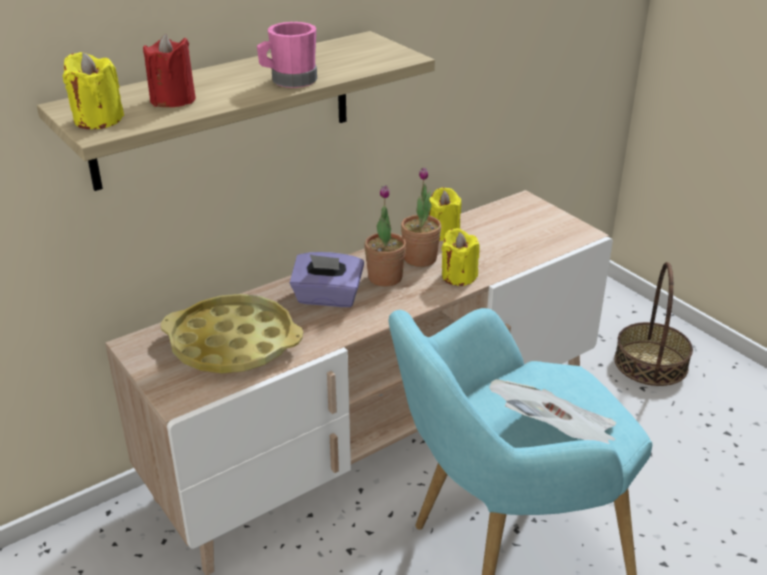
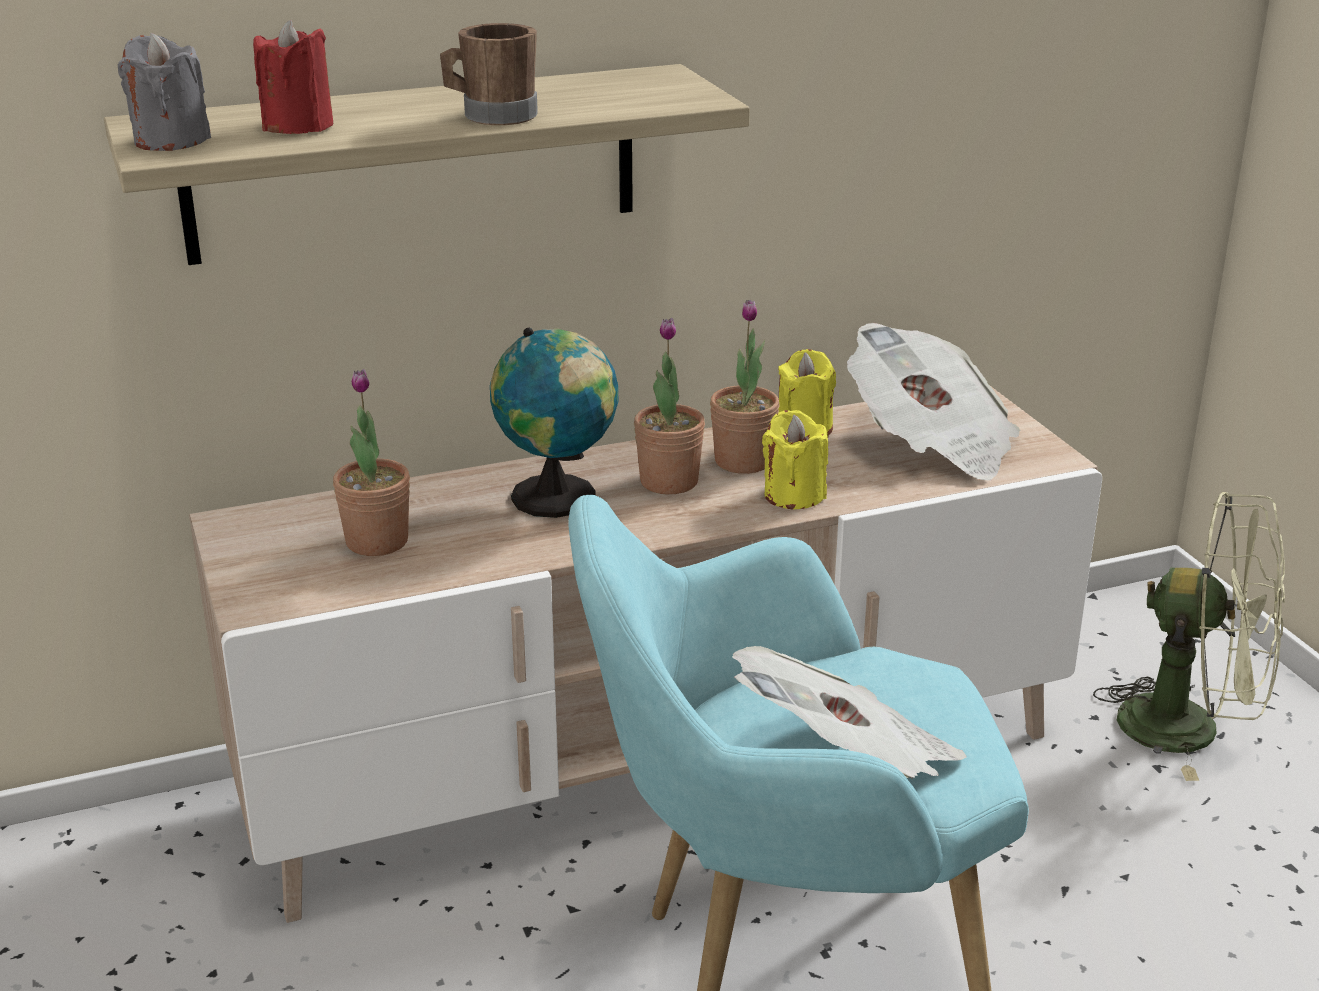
camera: 15 degrees right, 5 degrees down
yellow candle [63,52,124,129] -> grey candle [118,33,211,151]
yellow tray [161,294,303,373] -> potted plant [333,369,410,556]
pink mug [257,22,317,88] -> brown mug [440,23,538,125]
purple tissue box [290,252,364,307] -> globe [490,328,618,518]
basket [614,262,693,386] -> green fan [1093,492,1285,781]
none -> newspaper [847,323,1020,481]

